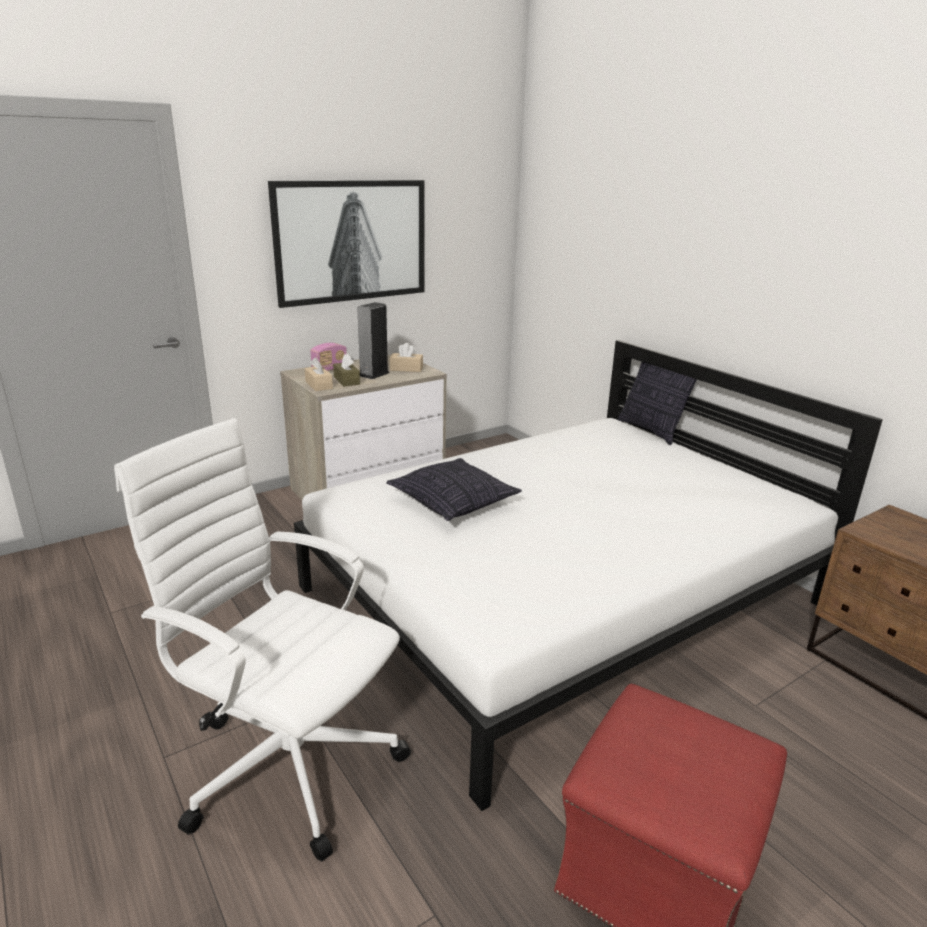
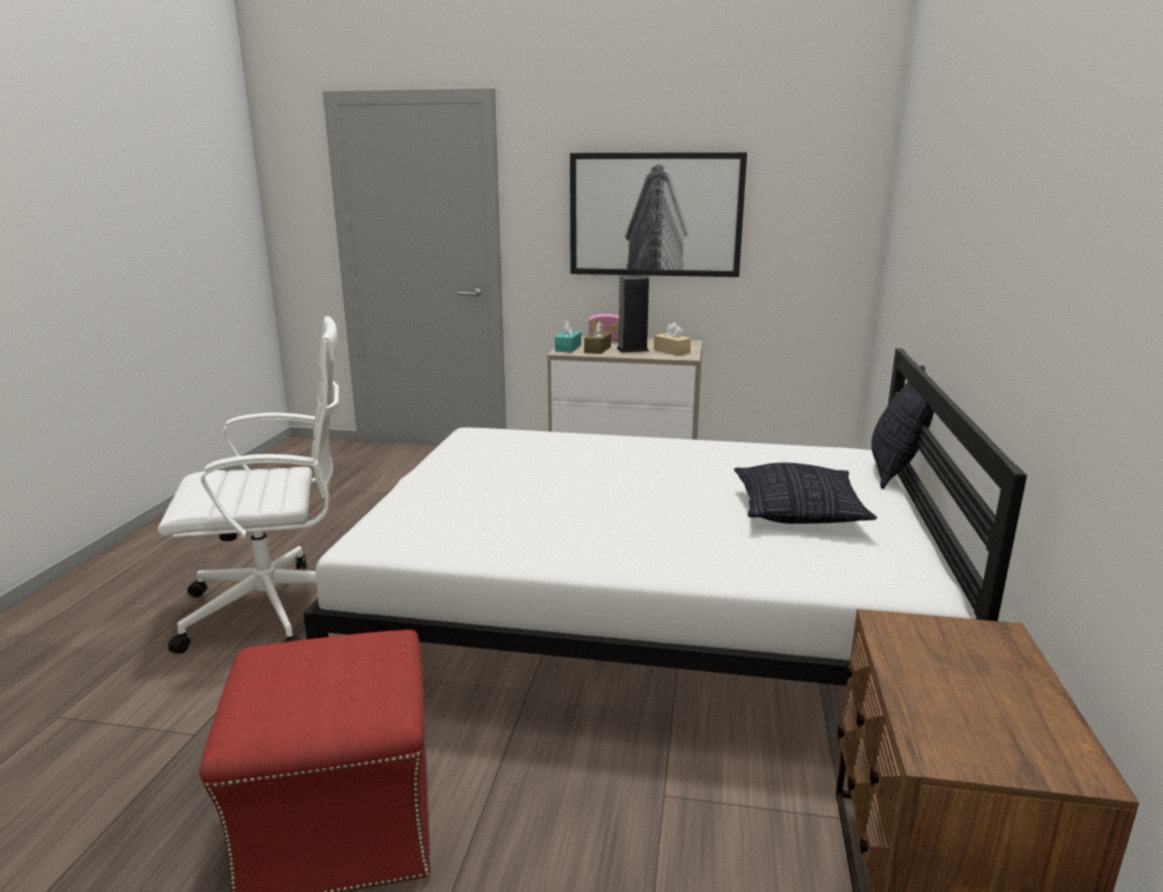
camera: 45 degrees right, 5 degrees down
white office chair [114,418,411,862] -> white office chair turned 90 degrees clockwise [158,316,339,654]
beige tissue box [305,357,333,391] -> turquoise tissue box [555,320,581,352]
pillow [386,458,522,521] -> pillow moved to [734,463,877,524]

